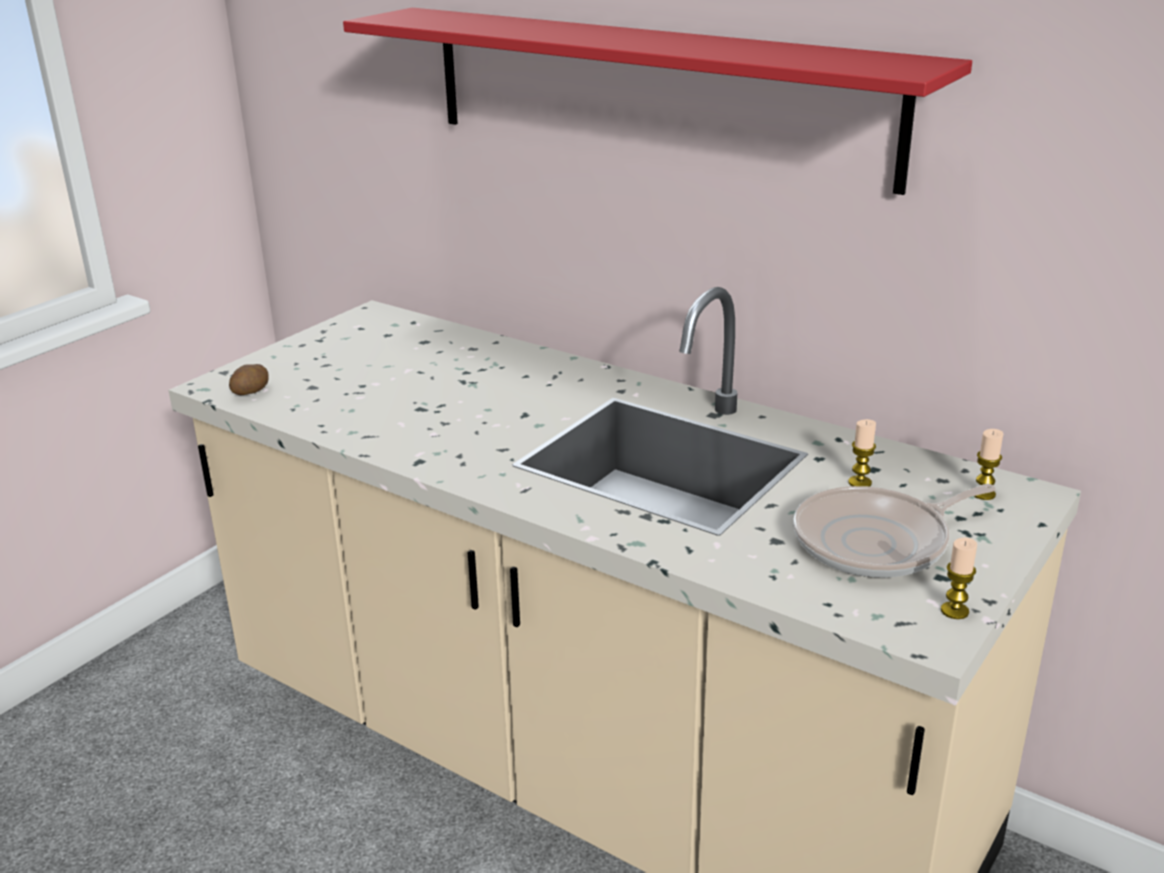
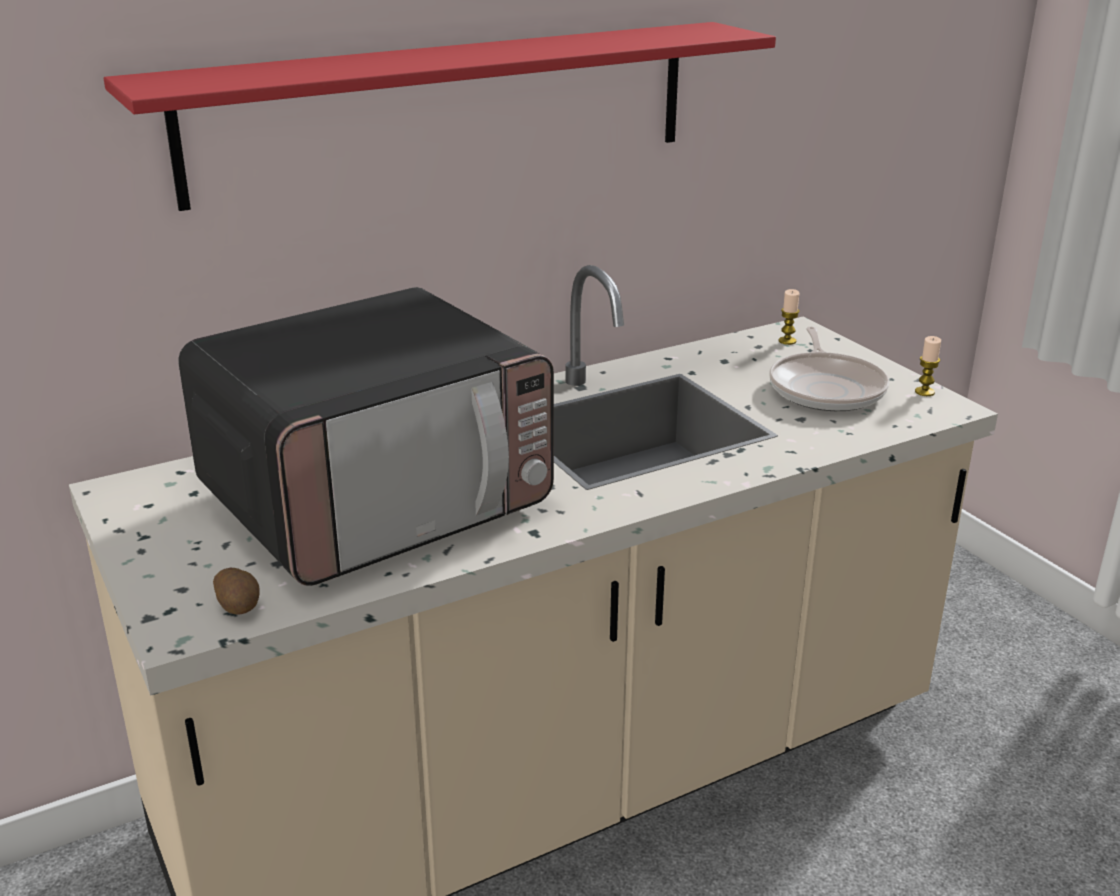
camera: 65 degrees left, 0 degrees up
candle [849,419,876,487] -> none
none -> microwave [178,287,554,586]

